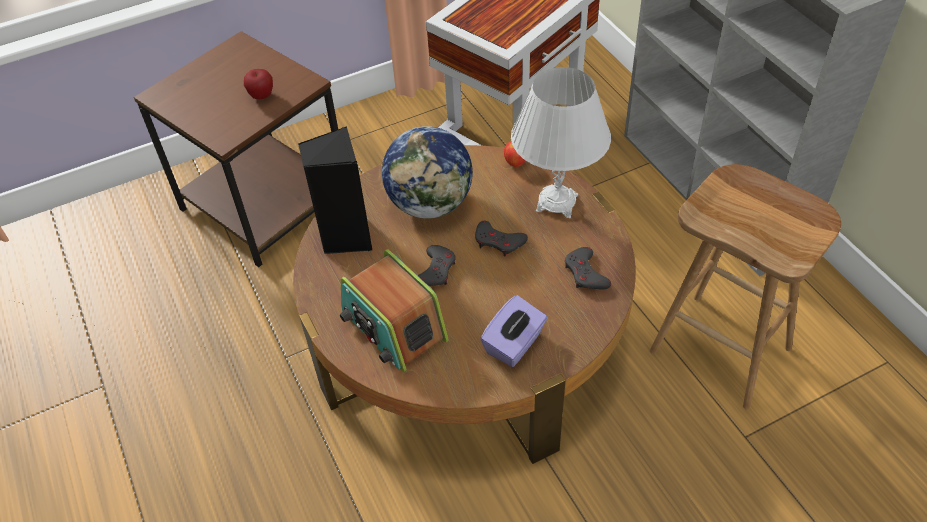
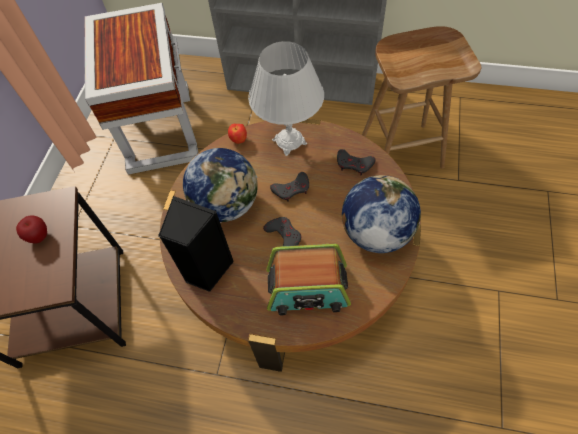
camera: 50 degrees left, 10 degrees up
purple tissue box [480,295,547,367] -> globe [342,175,421,253]

